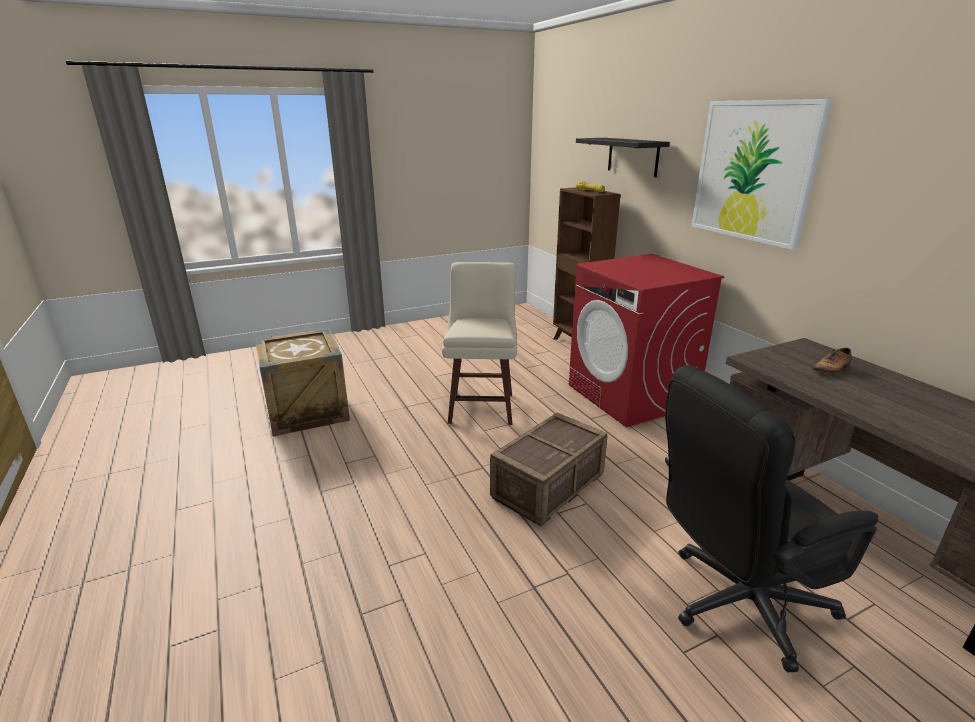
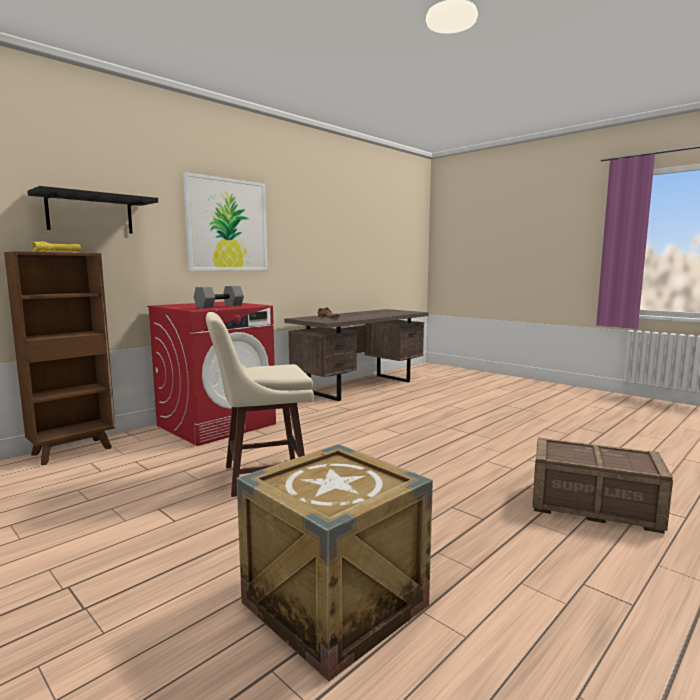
camera: 110 degrees left, 15 degrees down
crate [490,413,608,526] -> crate moved to [532,437,673,534]
black office chair [665,365,879,672] -> none
none -> grey dumbbell [194,286,244,308]

